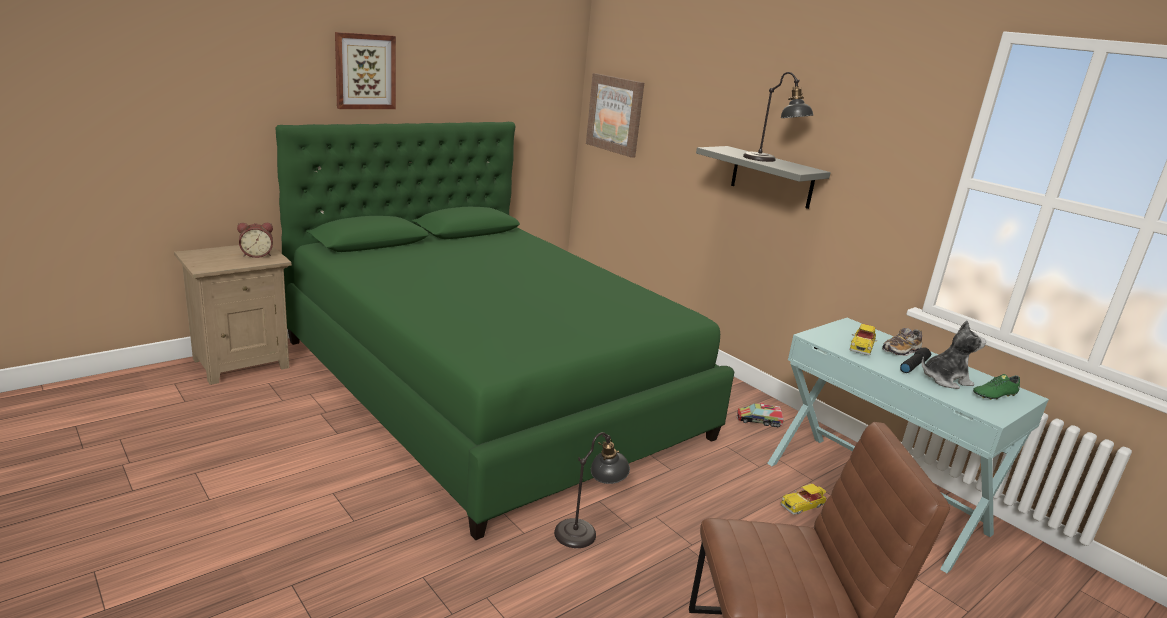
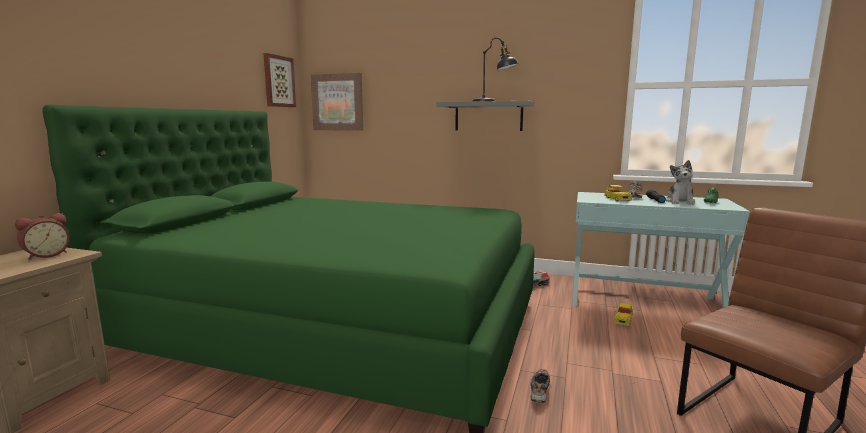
camera: 30 degrees left, 10 degrees down
picture [335,32,396,109] -> picture moved to [263,53,296,107]
grey table lamp [554,432,630,548] -> shoe [530,369,550,404]
plush toy [921,321,986,389] -> plush toy turned 150 degrees clockwise [666,160,695,205]

